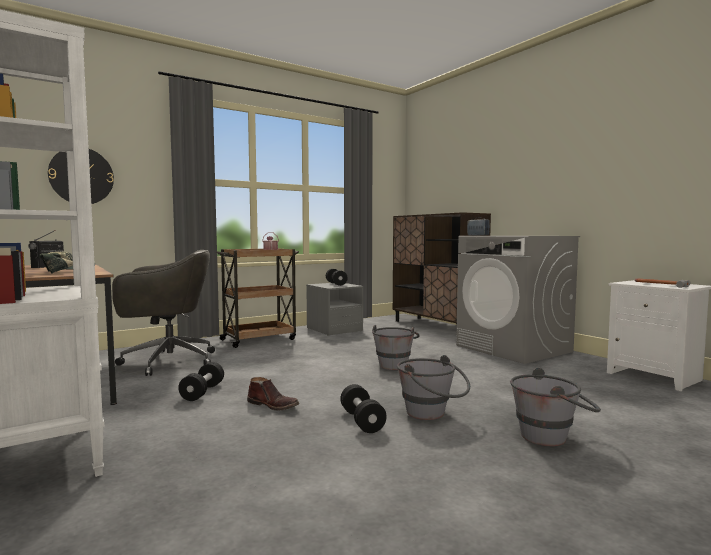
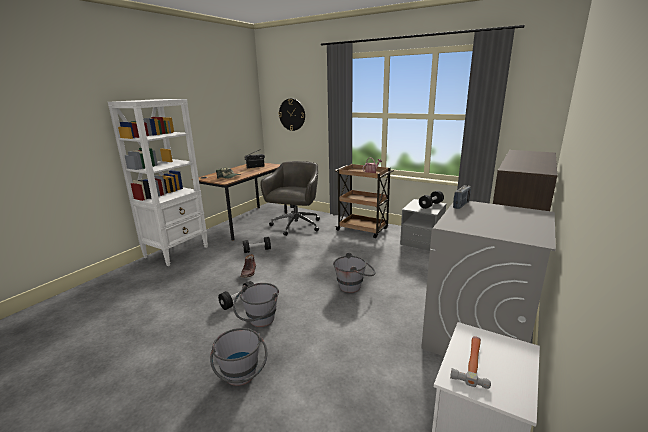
camera: 65 degrees right, 15 degrees up
grey office chair [112,250,215,376] -> grey office chair turned 120 degrees counterclockwise [260,161,320,236]

